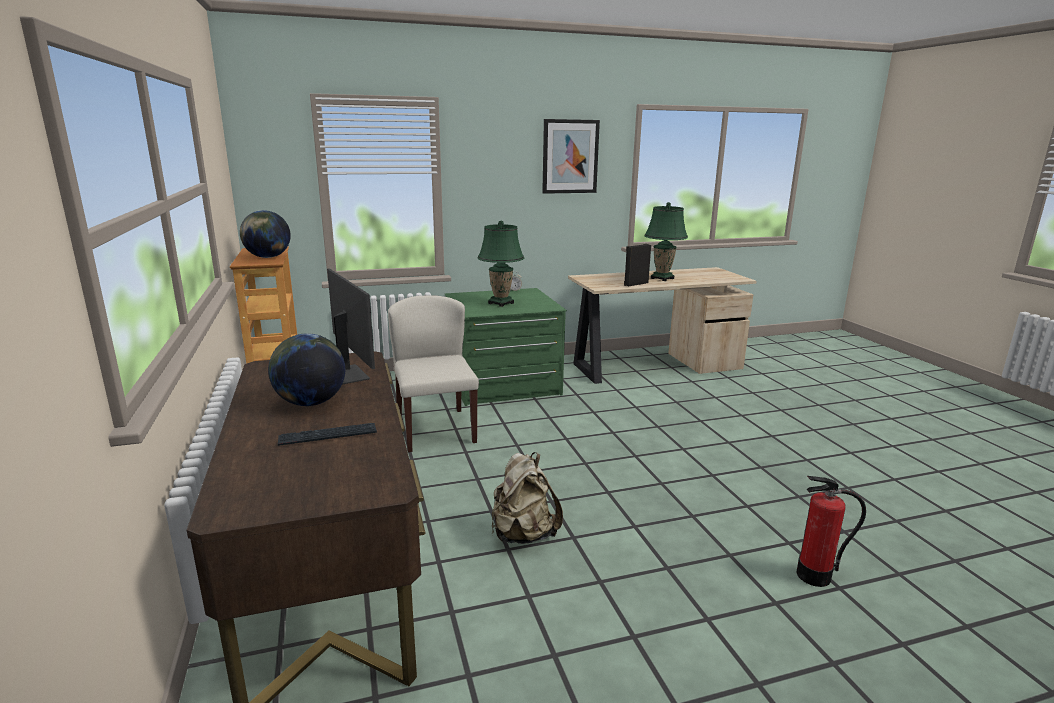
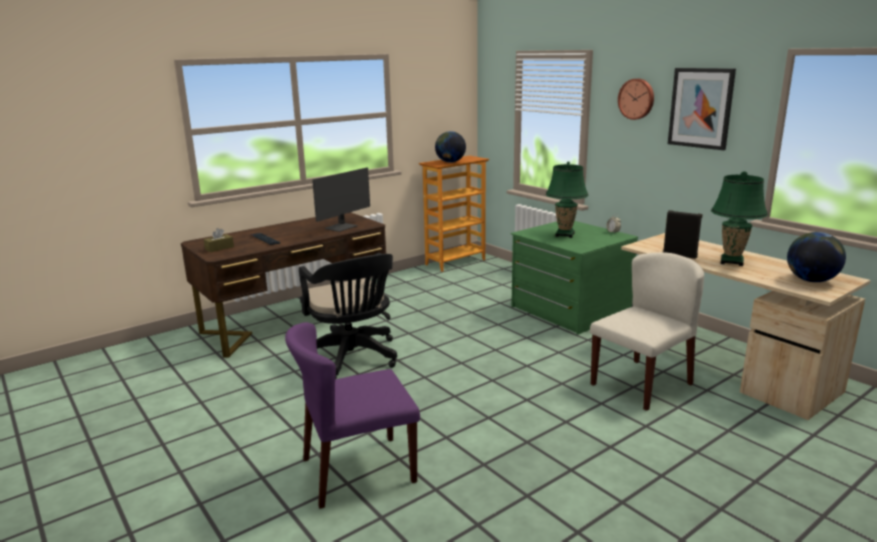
camera: 70 degrees right, 0 degrees up
globe [268,333,345,406] -> globe moved to [787,232,846,282]
beige chair [388,296,479,452] -> beige chair moved to [590,252,704,411]
beige backpack [492,452,563,544] -> black office chair [299,253,397,379]
fire extinguisher [796,476,866,587] -> purple chair [285,322,420,509]
none -> brown tissue box [204,228,234,252]
none -> wall clock [618,79,654,120]

